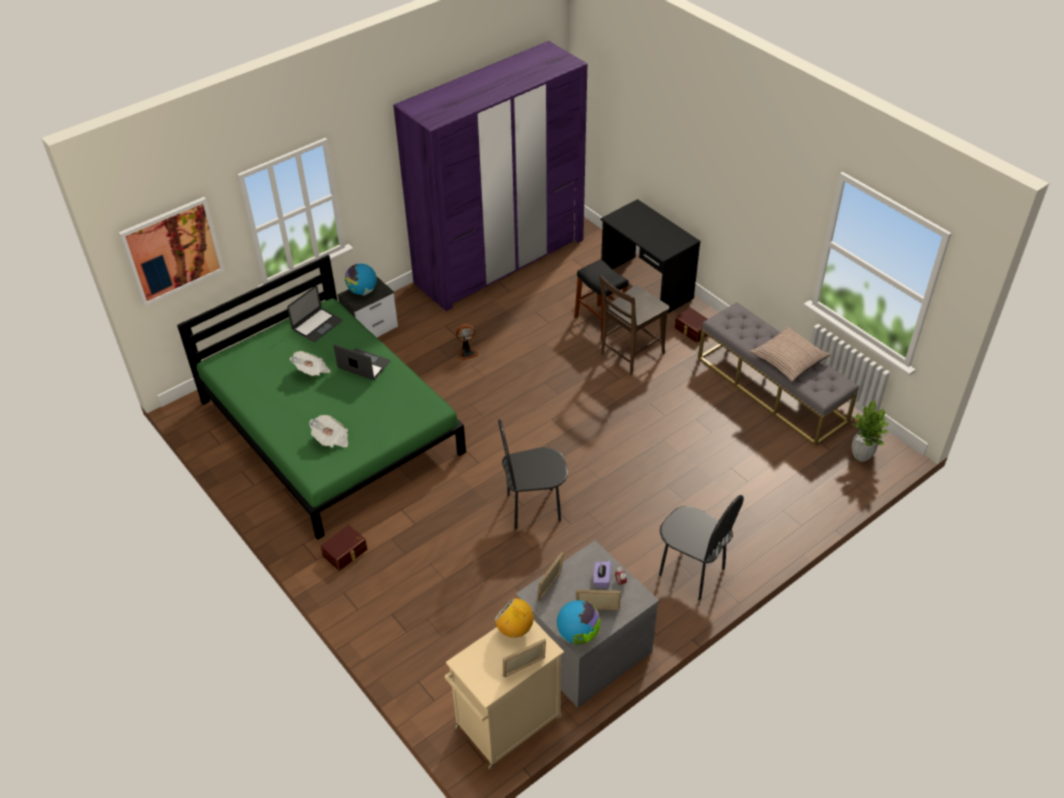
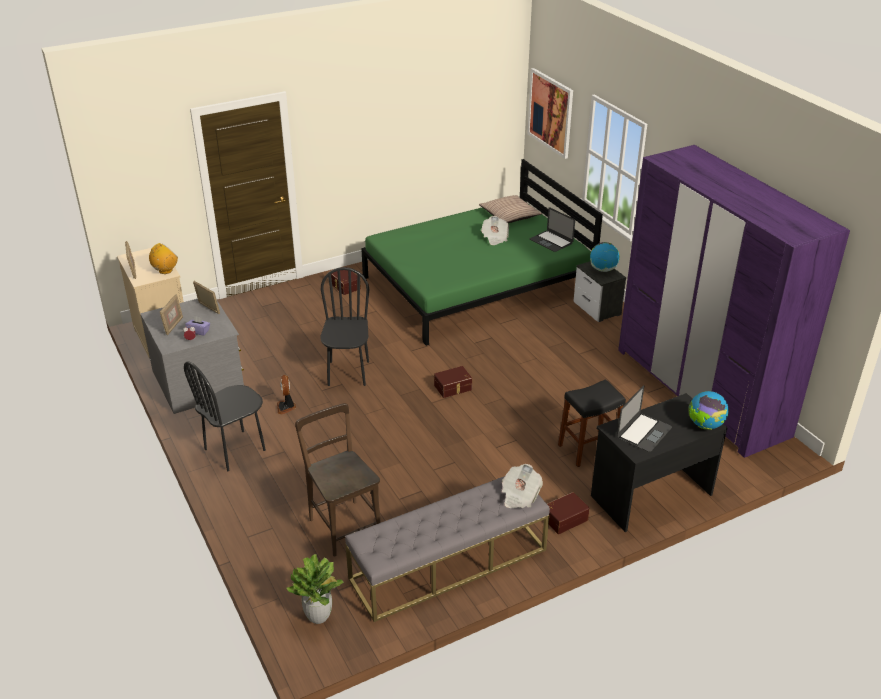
camera: 100 degrees right, 10 degrees down
newspaper [309,415,348,448] -> newspaper moved to [502,464,543,508]
laptop [334,344,390,380] -> laptop moved to [617,385,672,452]
fan [456,324,478,361] -> fan moved to [277,375,296,414]
globe [557,600,600,645] -> globe moved to [688,391,729,430]
brown chair [599,275,669,375] -> brown chair moved to [295,403,381,557]
pillow [749,326,831,382] -> pillow moved to [479,195,542,223]
none -> brown storage box [434,366,472,398]

